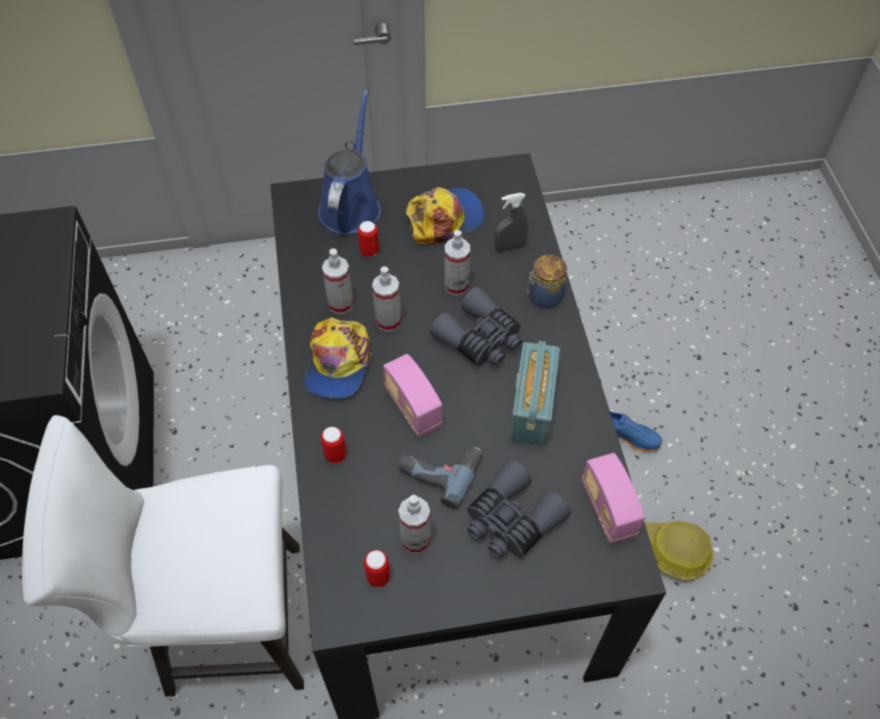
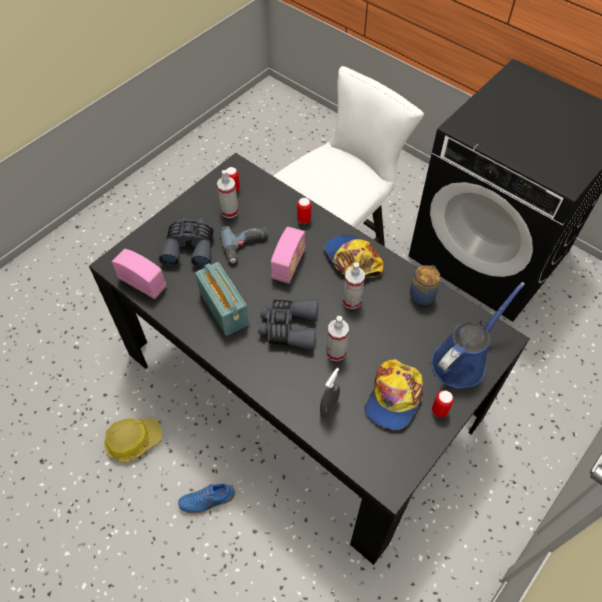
camera: 140 degrees right, 0 degrees up
blue watering can [318,90,381,234] -> blue watering can turned 105 degrees counterclockwise [431,282,525,388]
spray bottle [322,249,354,314] -> none
can [358,221,379,257] -> can moved to [432,390,454,417]
radio [383,354,443,438] -> radio turned 90 degrees clockwise [271,227,305,284]
jar [526,254,567,308] -> jar moved to [410,265,440,305]

